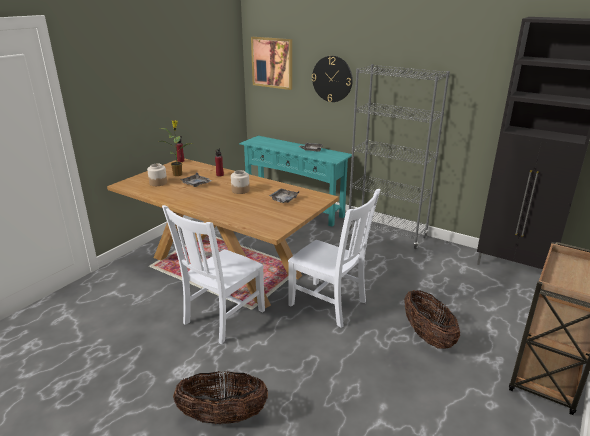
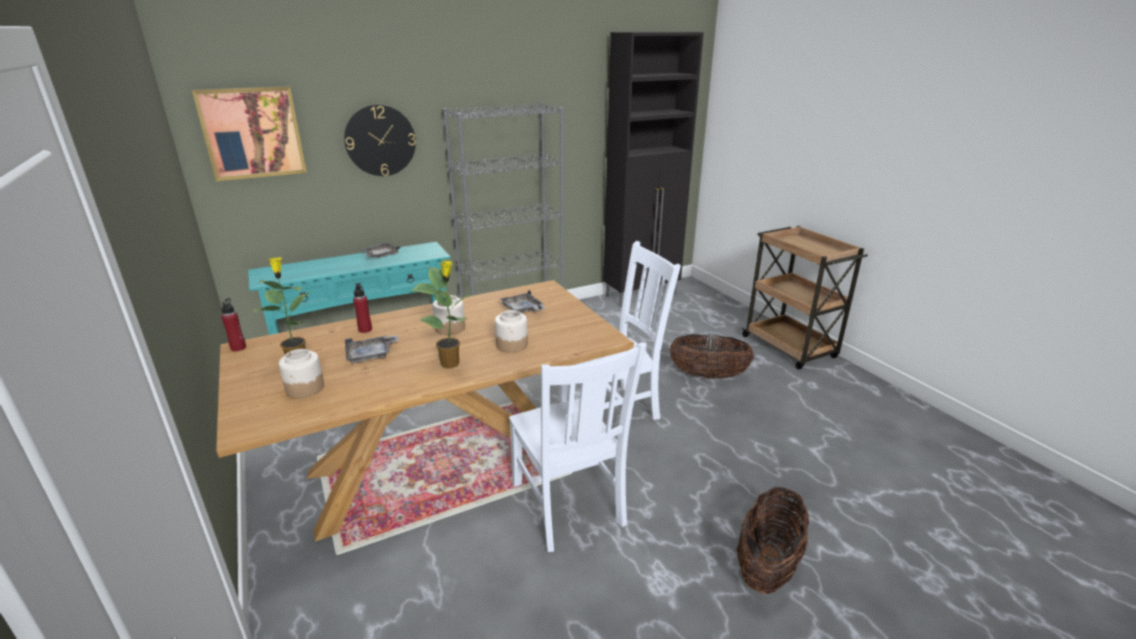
camera: 60 degrees left, 0 degrees up
none -> potted plant [411,260,475,369]
none -> jar [495,310,528,353]

